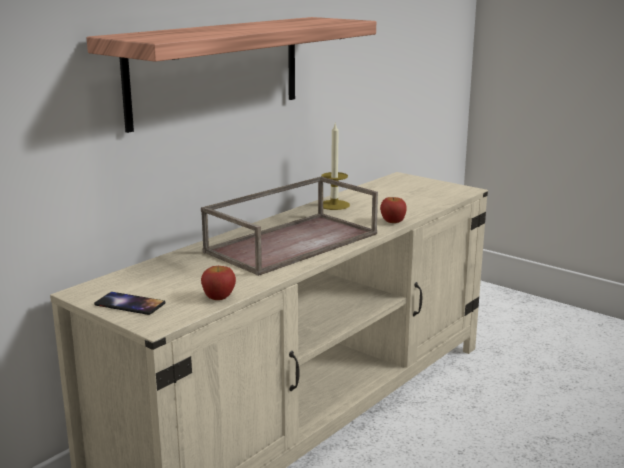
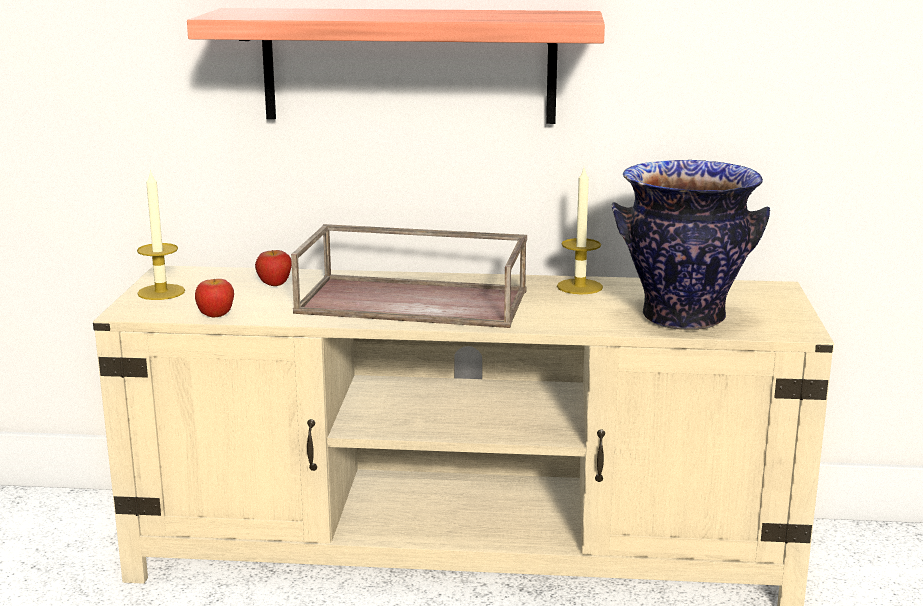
camera: 55 degrees right, 0 degrees up
phone [94,292,166,315] -> candle [137,170,185,300]
apple [380,197,407,223] -> apple moved to [255,250,292,286]
none -> vase [612,160,770,330]

